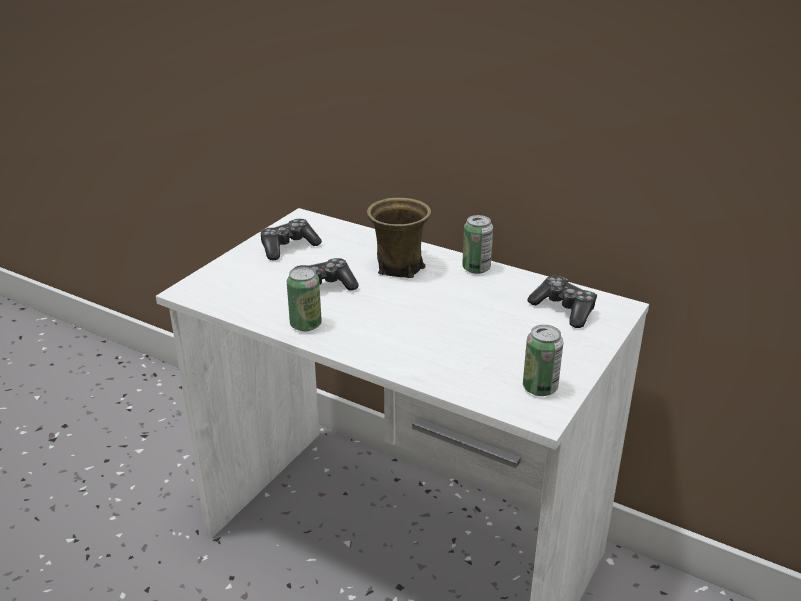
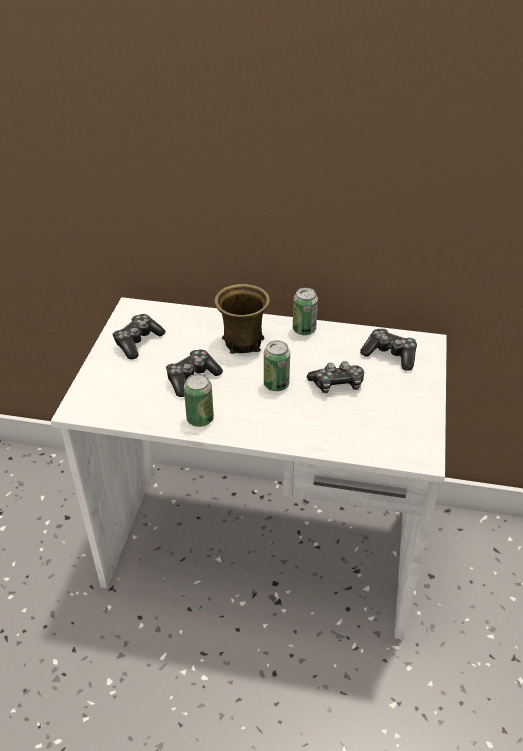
camera: 20 degrees left, 10 degrees up
can [523,325,563,396] -> can moved to [264,340,290,391]
none -> game controller [307,361,364,393]

